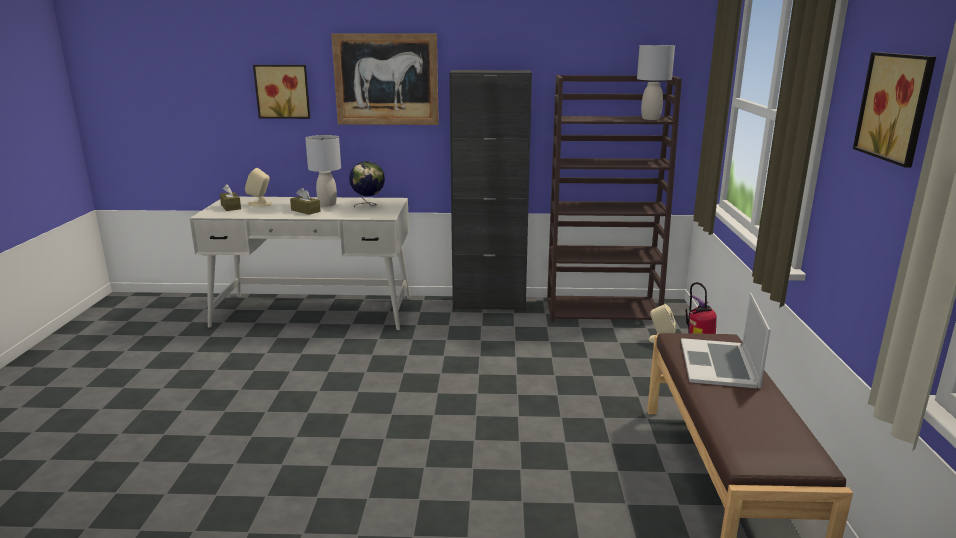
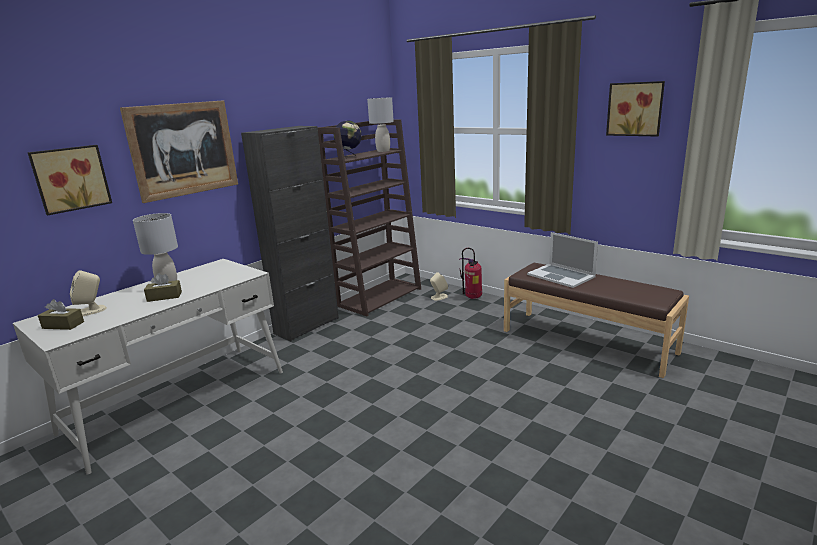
camera: 50 degrees left, 0 degrees up
globe [349,161,385,207] -> globe moved to [334,120,362,157]

